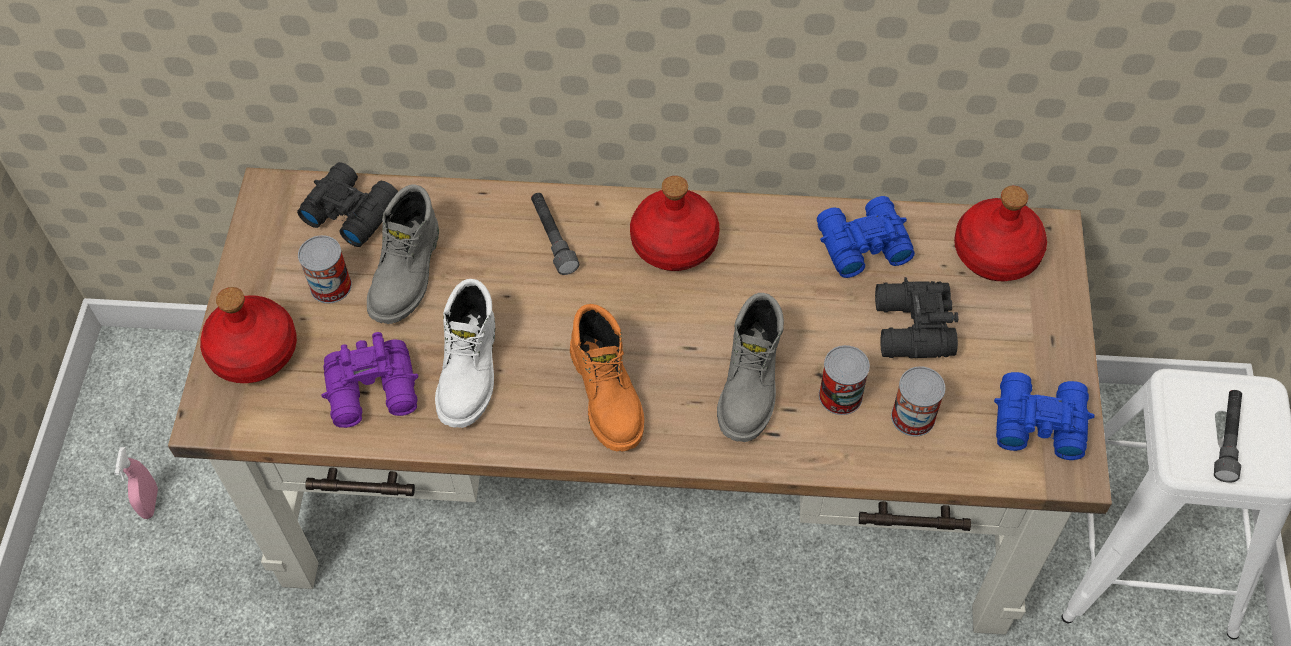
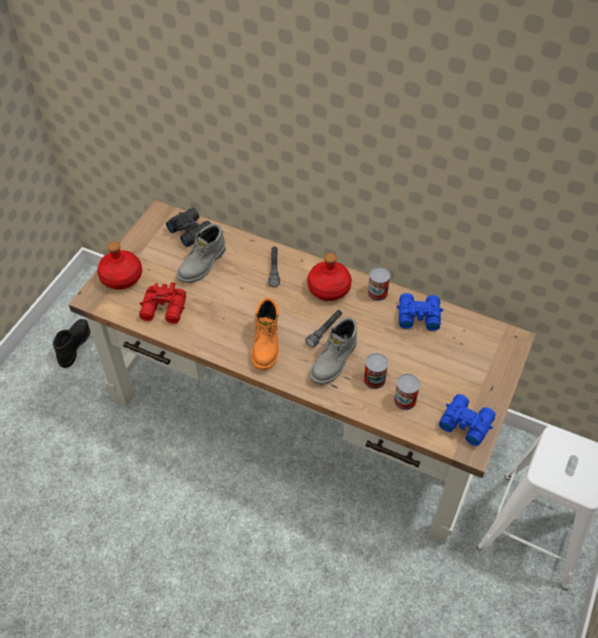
camera: 20 degrees right, 5 degrees down
pink spray bottle [115,447,158,519] -> black boot [53,319,90,368]
can [298,235,352,303] -> can moved to [367,267,390,301]
purple binoculars [321,332,419,428] -> red binoculars [139,282,186,324]
white boot [435,279,495,428] -> none
black binoculars [875,277,958,358] -> none
red bottle [954,186,1047,281] -> none
grey flashlight [1214,390,1242,483] -> grey flashlight moved to [305,310,342,347]

